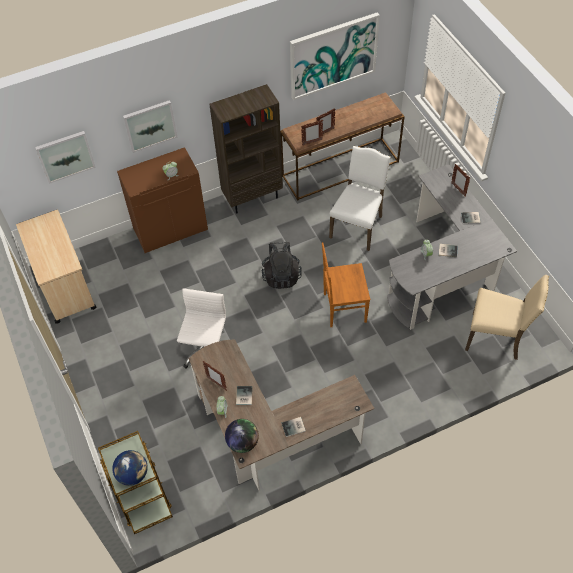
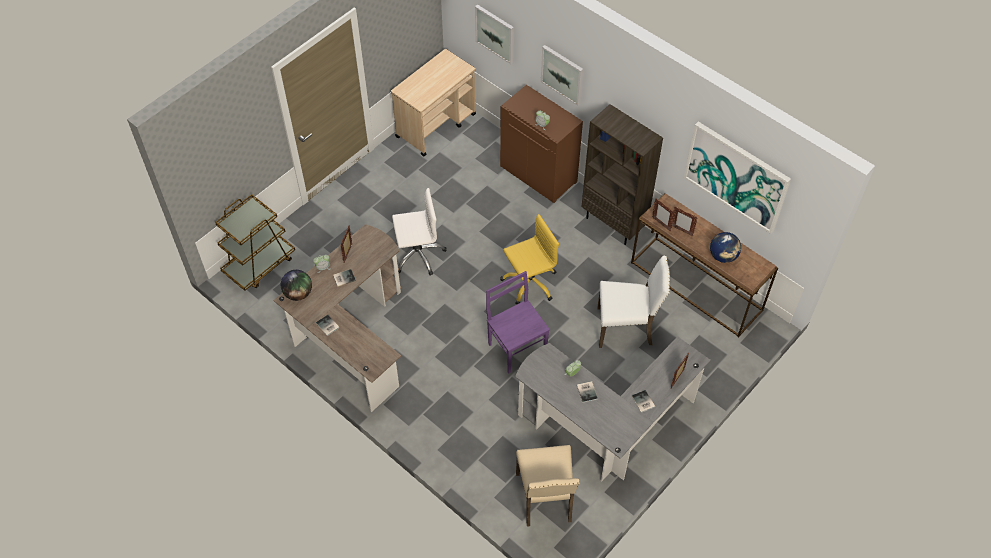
camera: 65 degrees right, 0 degrees up
globe [112,450,148,486] -> globe moved to [710,232,741,263]
black backpack [262,242,302,289] -> yellow office chair [500,214,559,304]
brown chair [322,242,370,327] -> purple chair [486,271,550,373]

